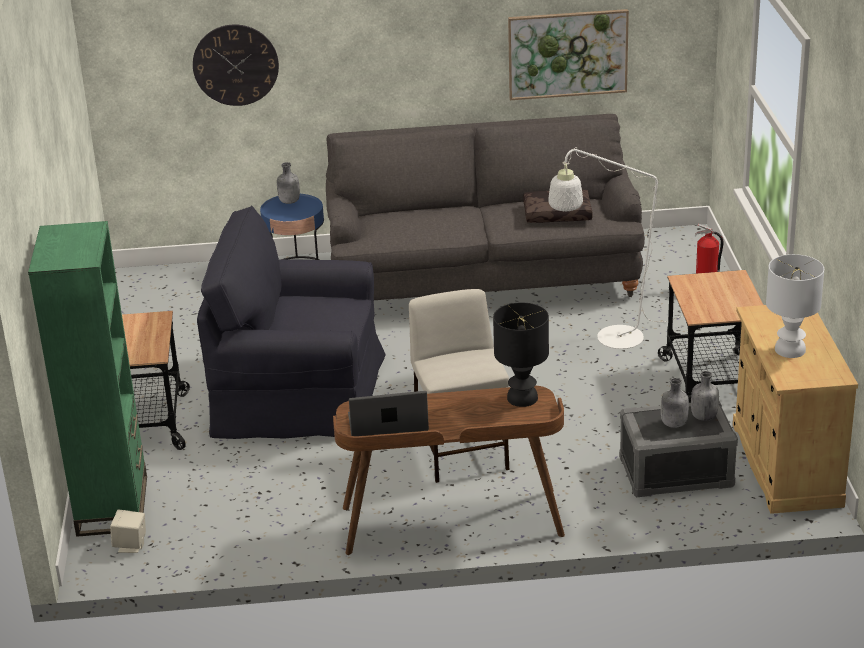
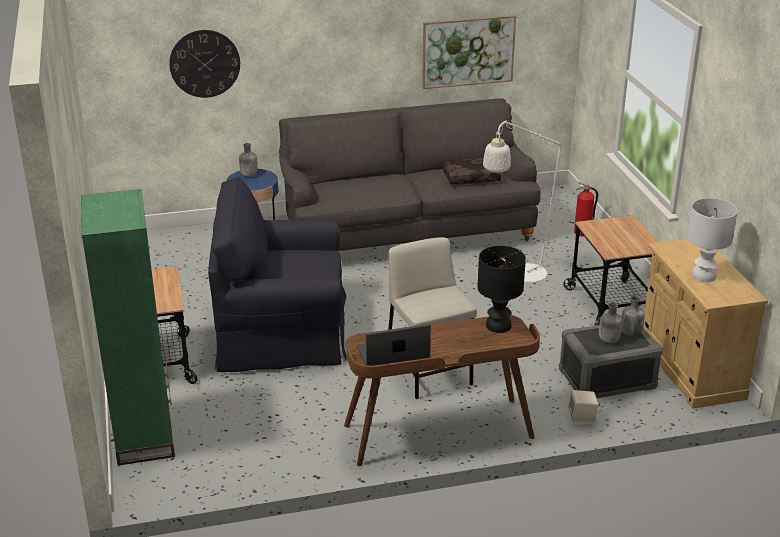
camera: 10 degrees left, 0 degrees up
beige speaker [110,510,146,553] -> beige speaker moved to [568,390,598,425]

